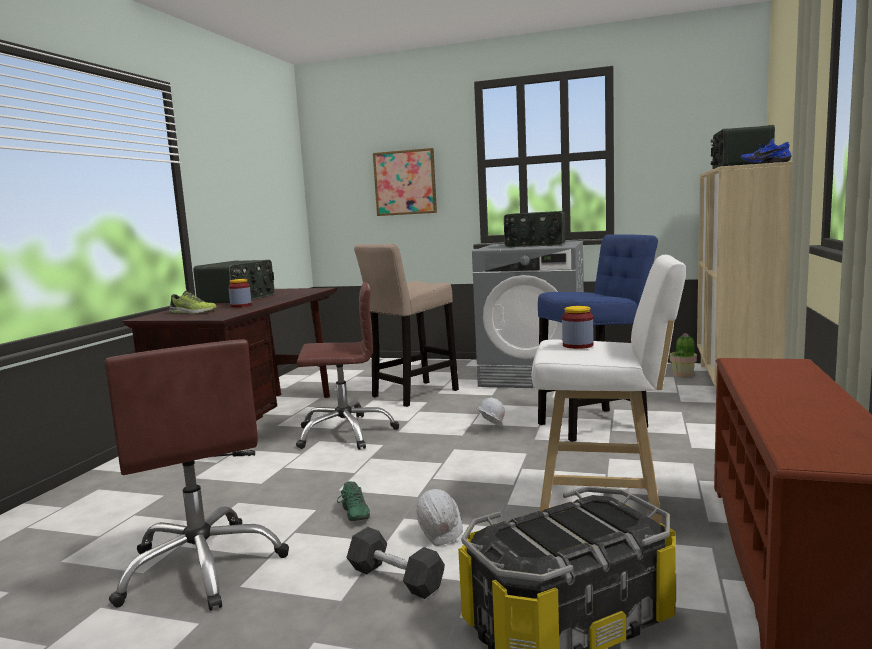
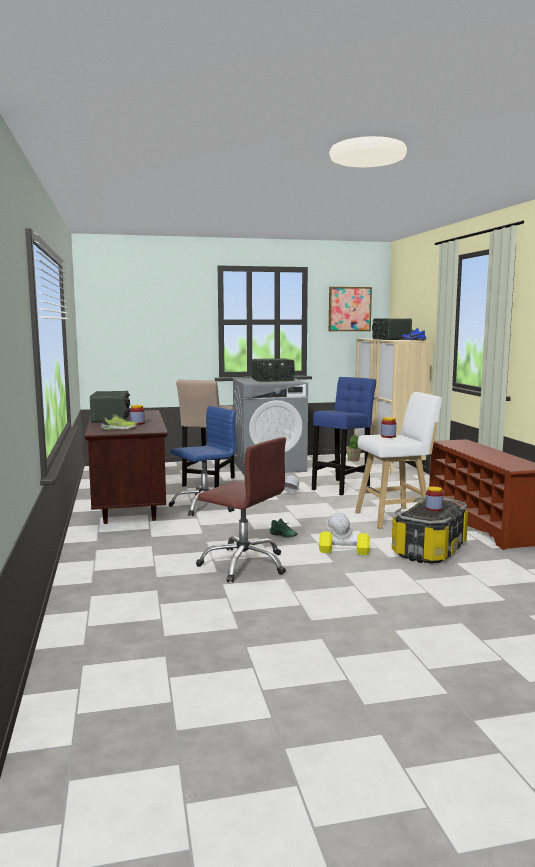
camera: 30 degrees left, 0 degrees up
brown office chair [296,282,399,450] -> blue office chair [168,406,236,516]
black dumbbell [346,527,445,599] -> yellow dumbbell [319,531,370,555]
picture [373,148,437,216] -> picture moved to [329,287,372,331]
none -> jar [425,486,443,511]

